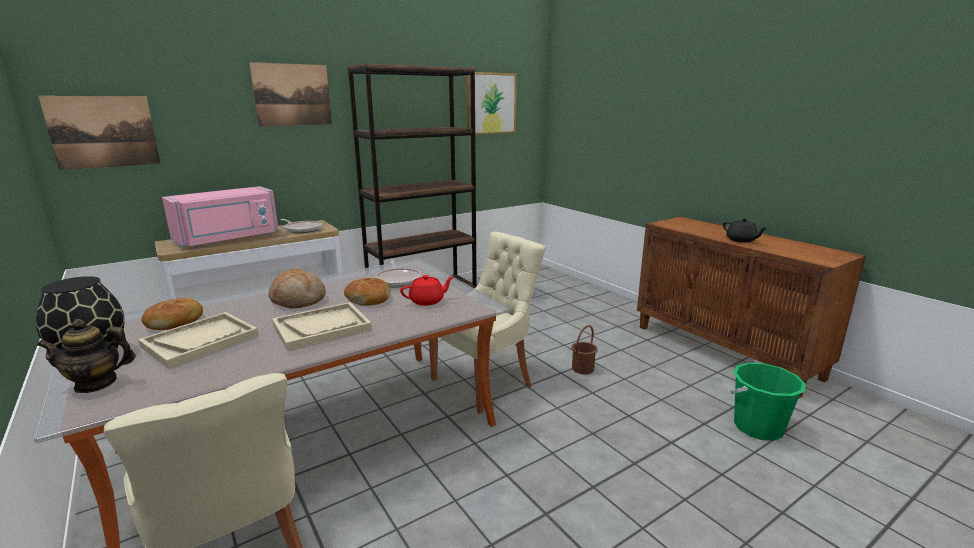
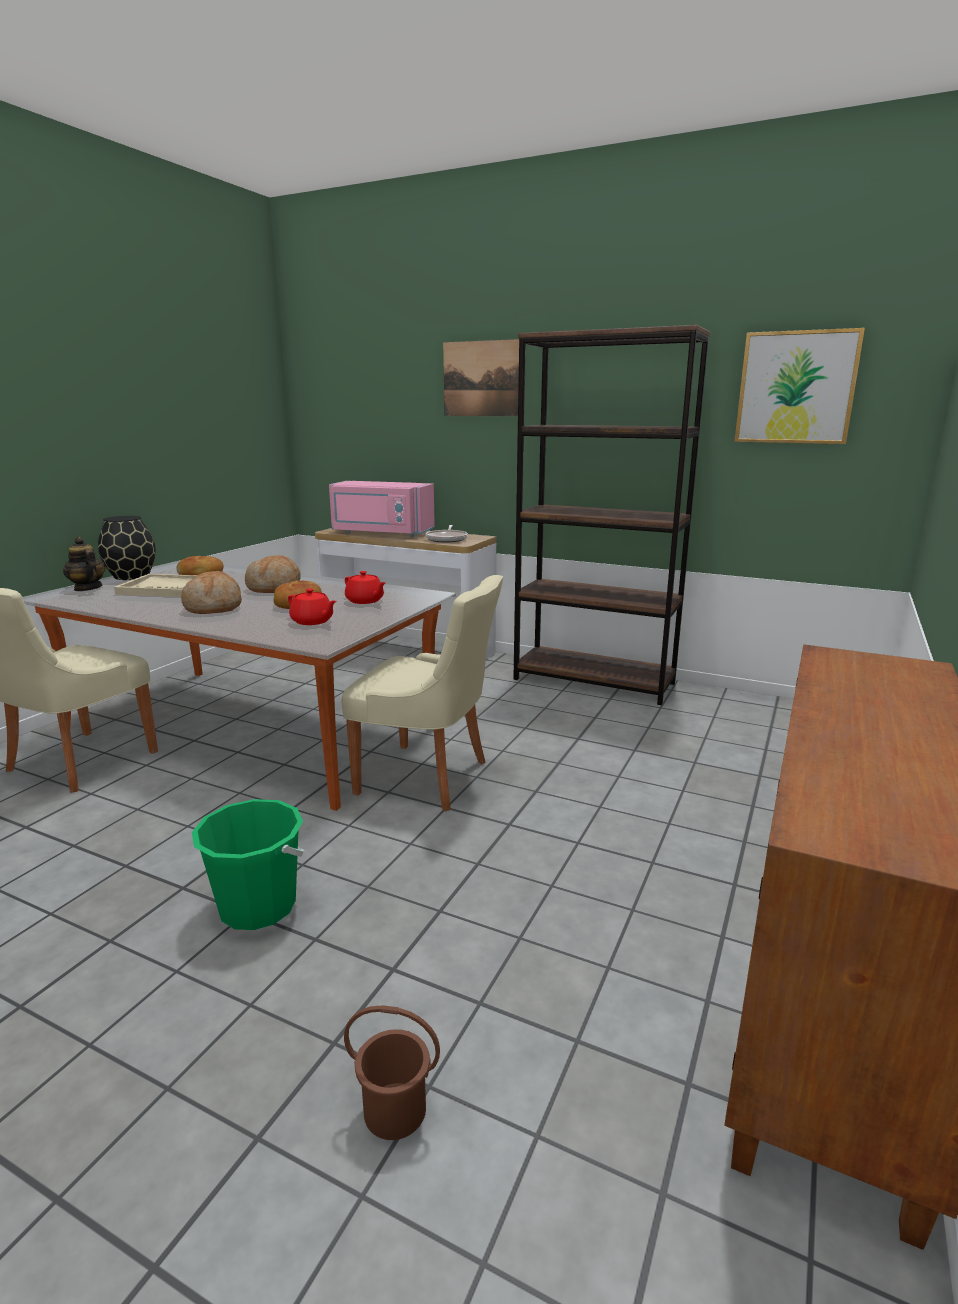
camera: 60 degrees right, 0 degrees up
picture [39,96,161,170] -> none
beige tray [272,302,372,351] -> bread [181,571,242,614]
frying pan [375,260,421,288] -> red teapot [345,571,385,604]
brown bucket [571,325,598,374] -> brown bucket moved to [344,1005,440,1140]
black teapot [723,218,767,243] -> none
green bucket [730,363,806,441] -> green bucket moved to [192,799,304,930]

